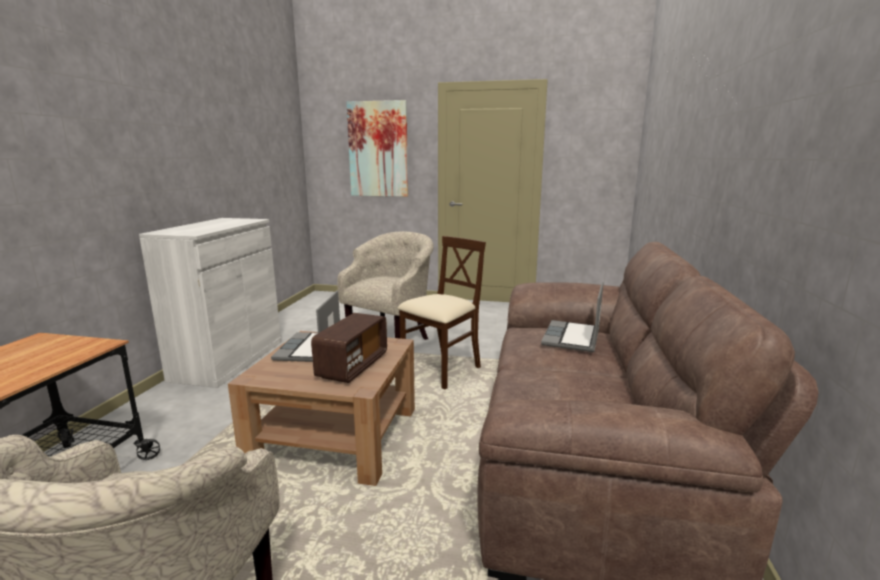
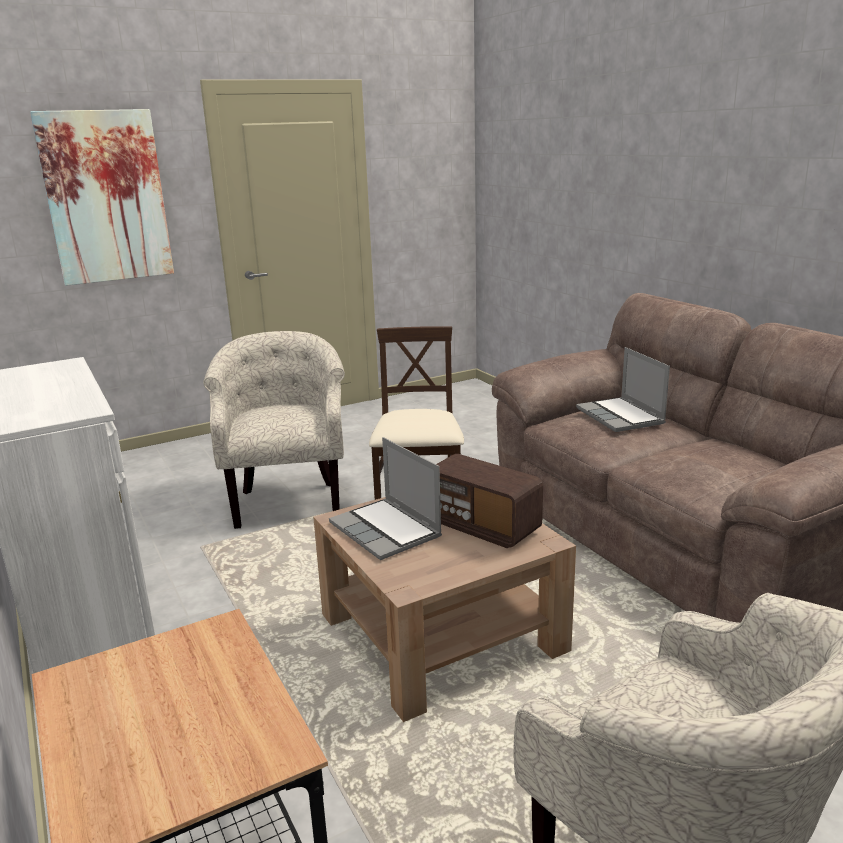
camera: 40 degrees left, 5 degrees up
radio [311,313,387,383] -> radio turned 150 degrees clockwise [436,454,543,548]

